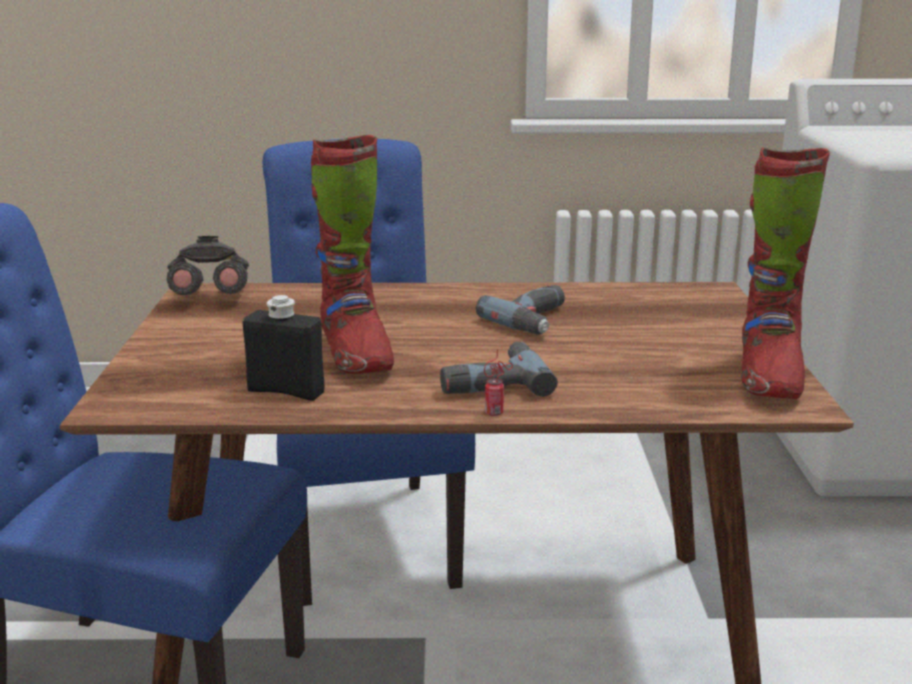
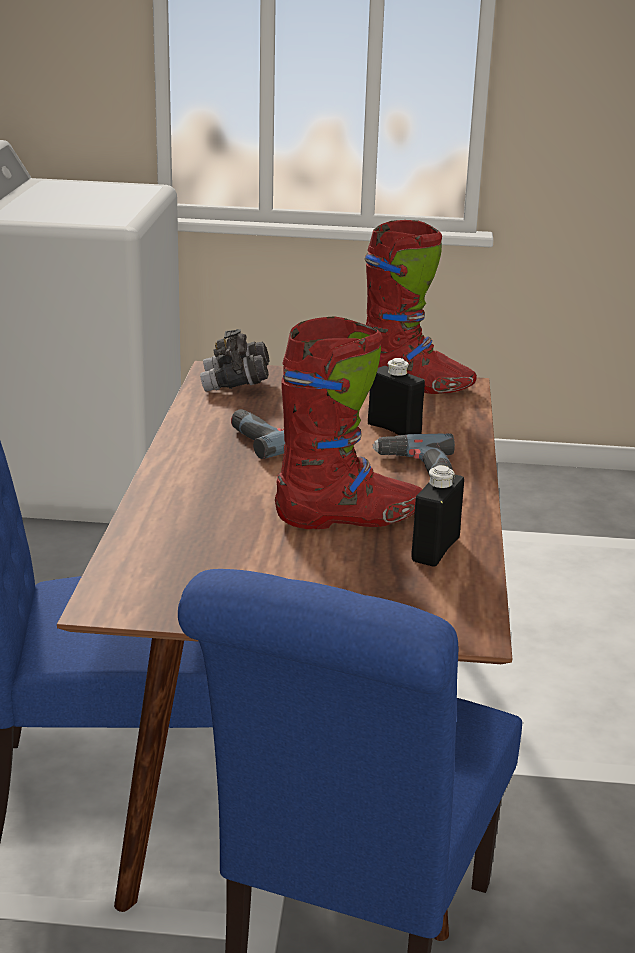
camera: 85 degrees left, 5 degrees up
grey binoculars [167,236,249,295] -> grey binoculars moved to [200,329,270,392]
can [484,349,513,416] -> none
none -> black bottle [368,358,425,435]

